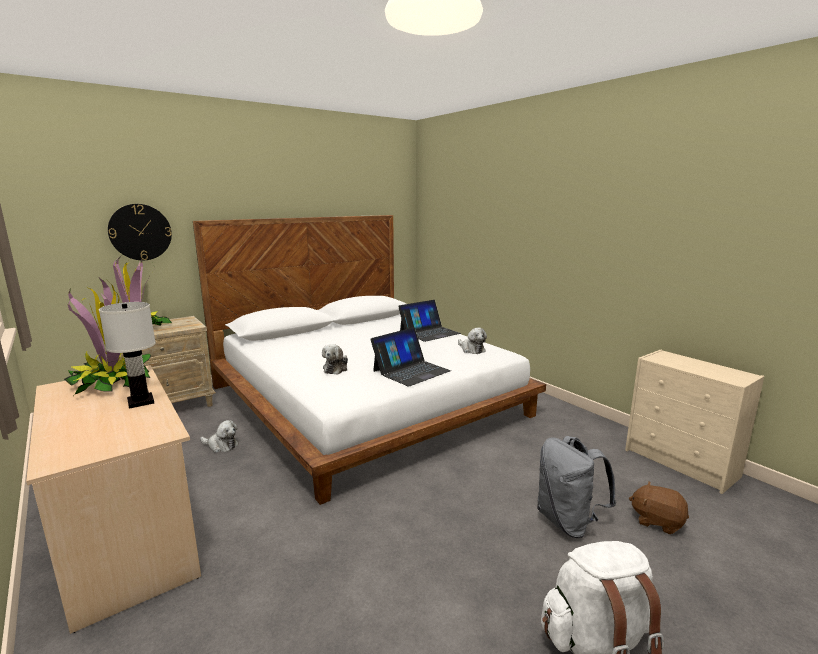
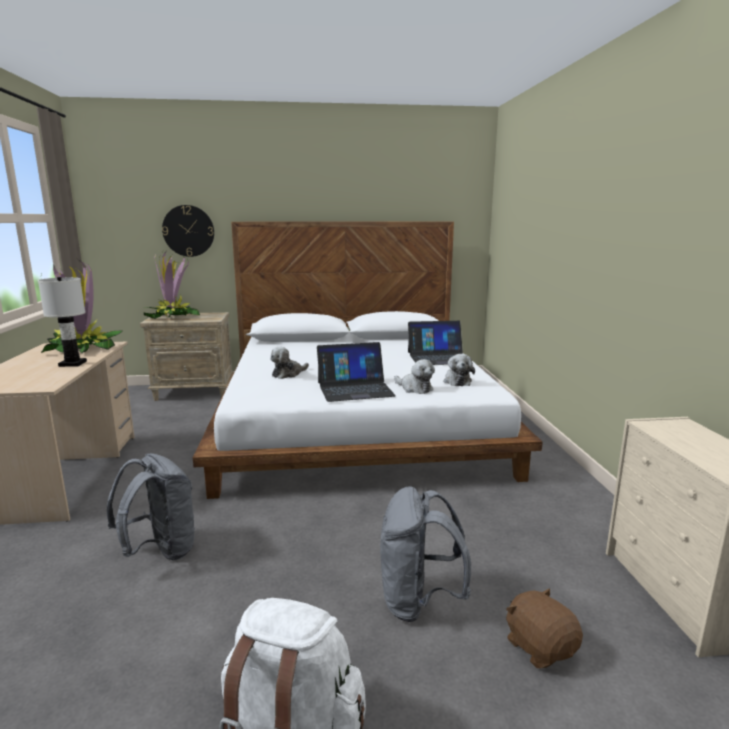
camera: 30 degrees right, 0 degrees up
plush toy [200,420,239,453] -> plush toy moved to [394,359,435,394]
none -> grey backpack [107,453,196,560]

